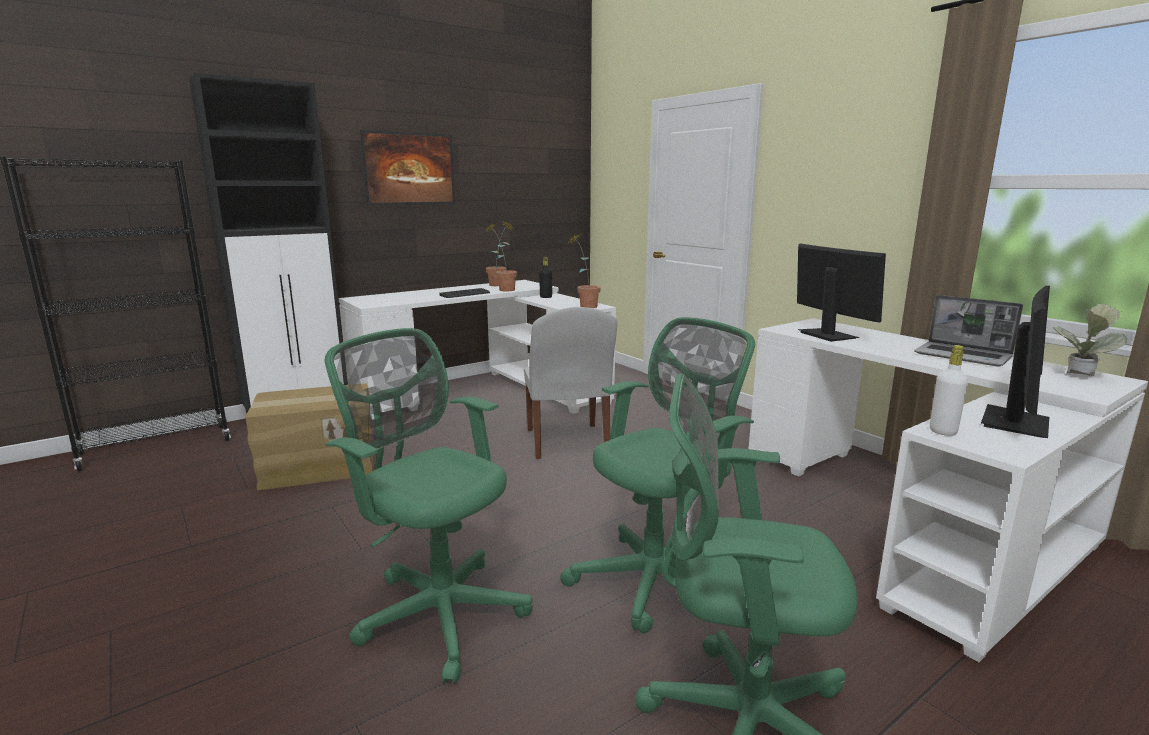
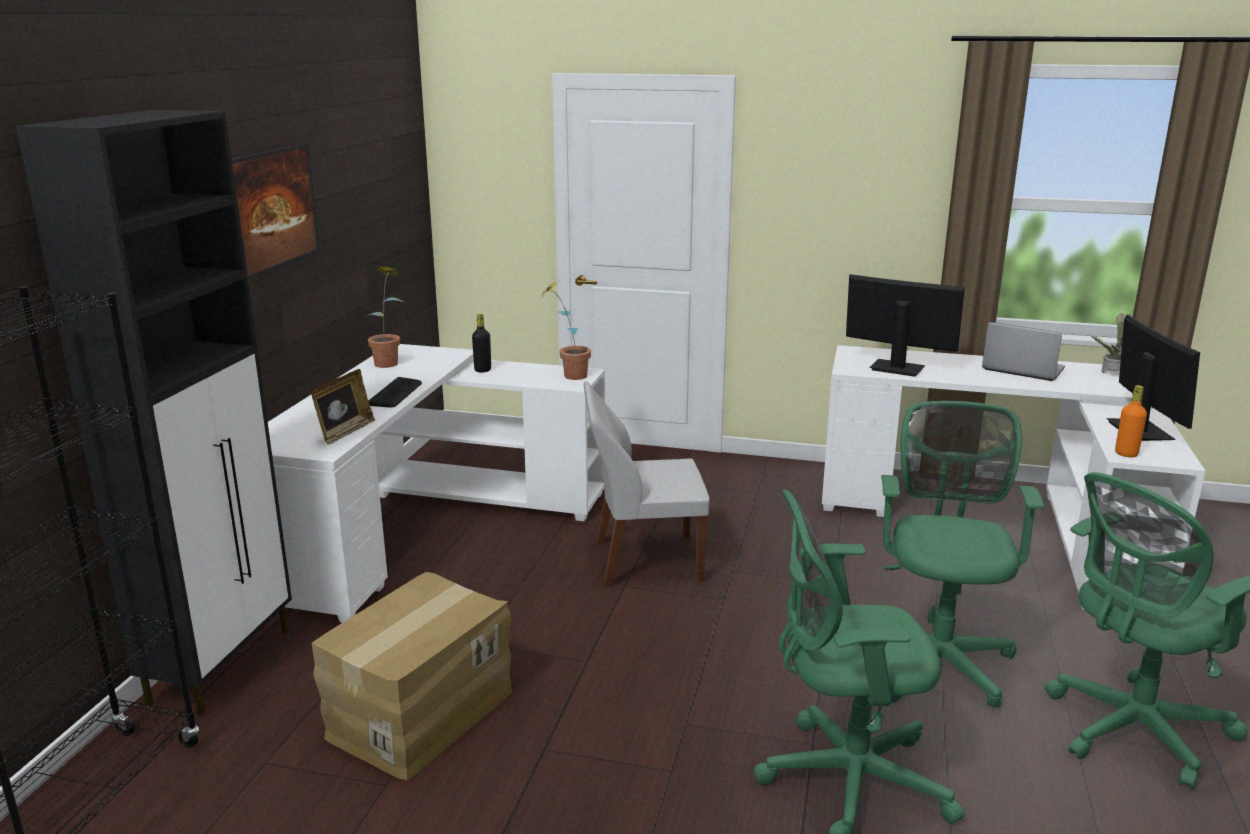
camera: 40 degrees left, 5 degrees up
potted plant [485,222,517,291] -> none
white chair [524,307,618,459] -> white chair turned 135 degrees clockwise [584,381,710,586]
laptop [914,295,1023,367] -> laptop turned 150 degrees counterclockwise [982,322,1065,381]
white bottle [930,345,968,436] -> orange bottle [1115,385,1147,457]
none -> picture frame [312,369,375,445]

